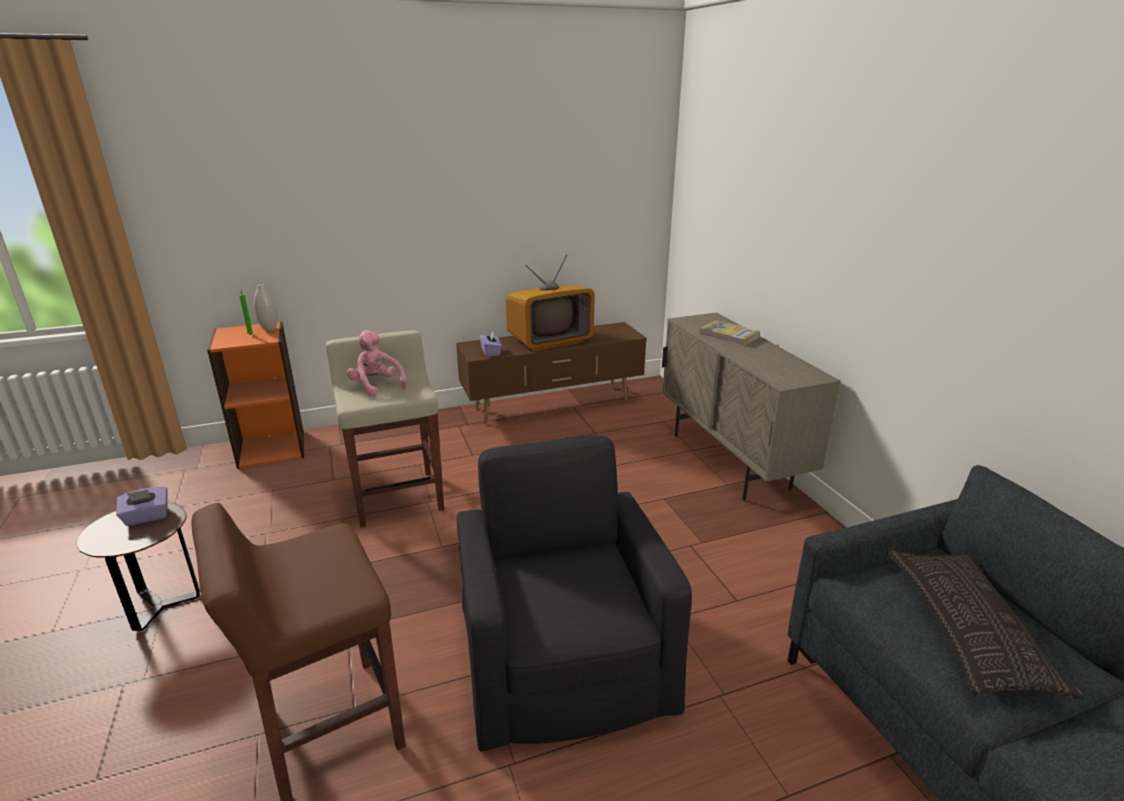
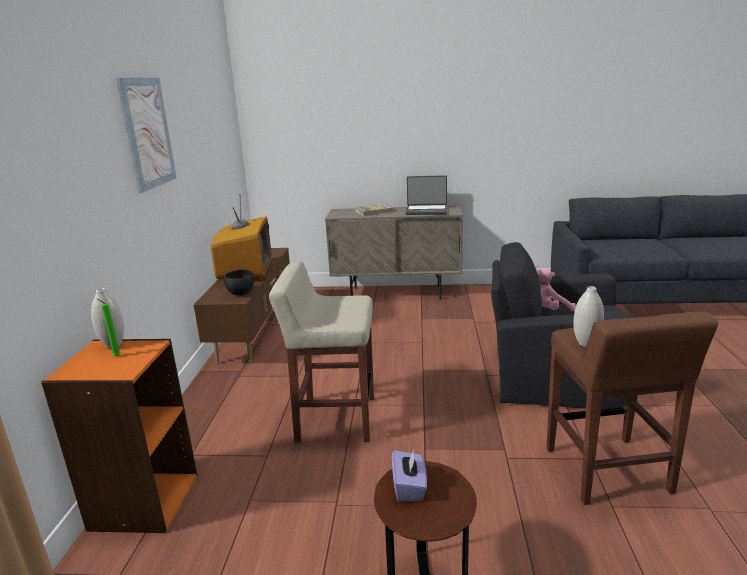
camera: 65 degrees left, 5 degrees down
pink plush toy [347,330,407,397] -> pink plush toy moved to [537,268,576,312]
purple tissue box [480,330,502,357] -> black bowl [224,269,254,296]
pillow [887,550,1084,699] -> none
none -> picture [116,78,177,193]
none -> laptop [405,175,447,215]
none -> white vase [573,286,604,347]

